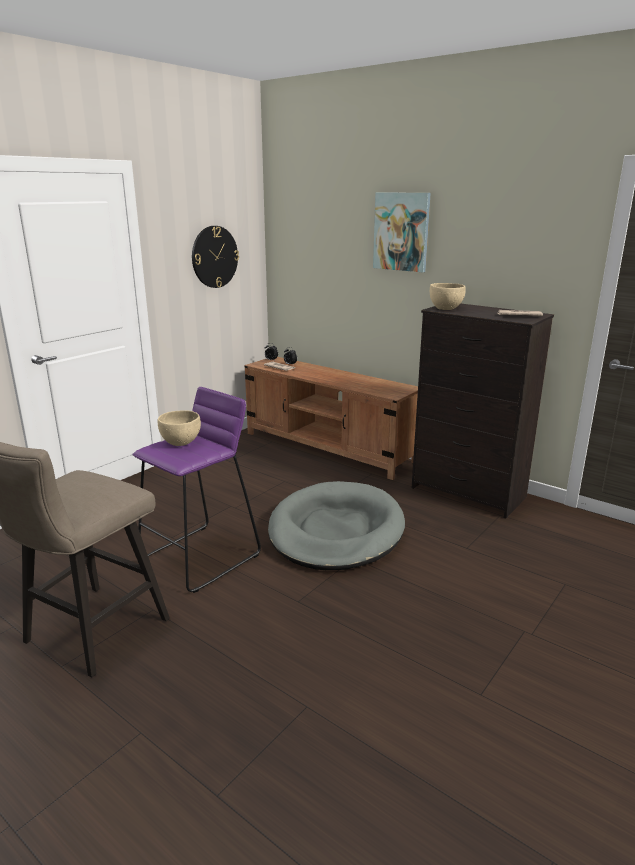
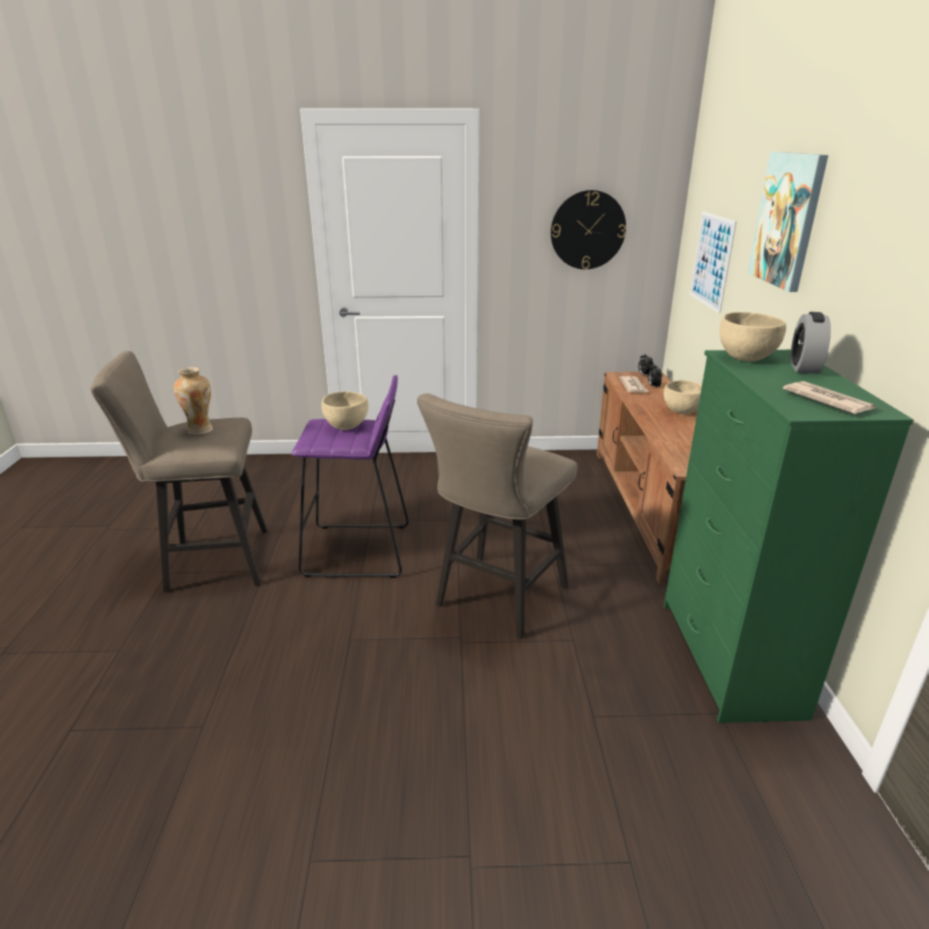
camera: 50 degrees right, 5 degrees up
grey dog bed [268,481,405,570] -> beige stool [417,393,577,639]
black dresser [412,304,554,519] -> green dresser [664,350,914,723]
none -> vase [174,367,213,435]
none -> beige bowl [664,380,702,414]
none -> picture [690,211,737,314]
none -> alarm clock [790,312,831,374]

